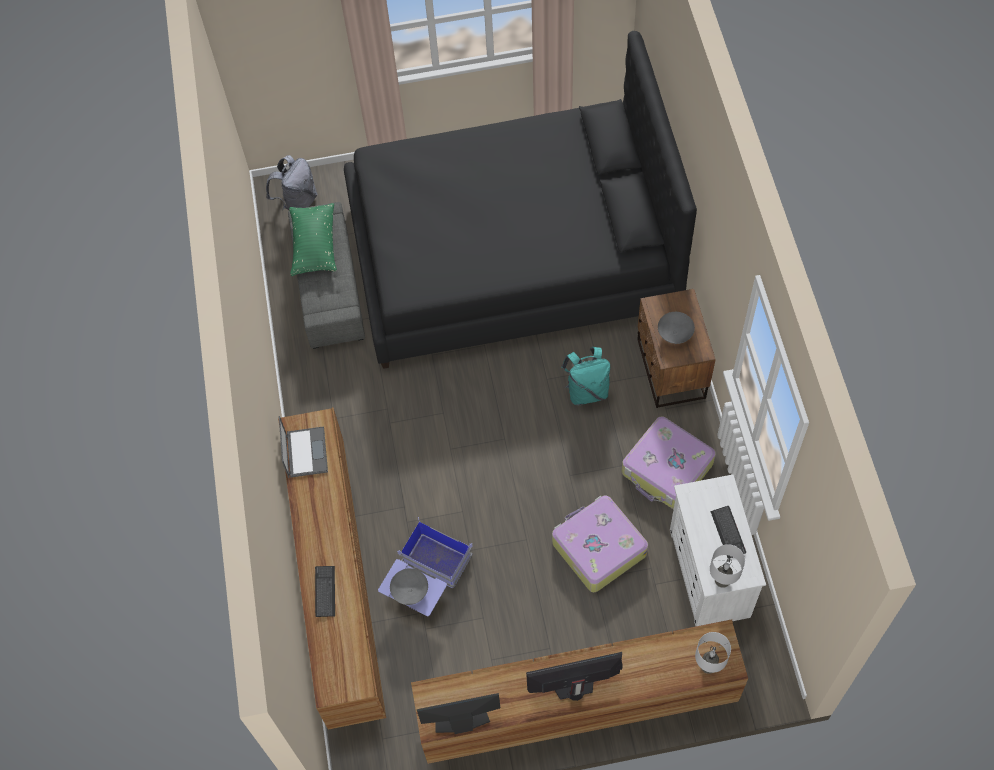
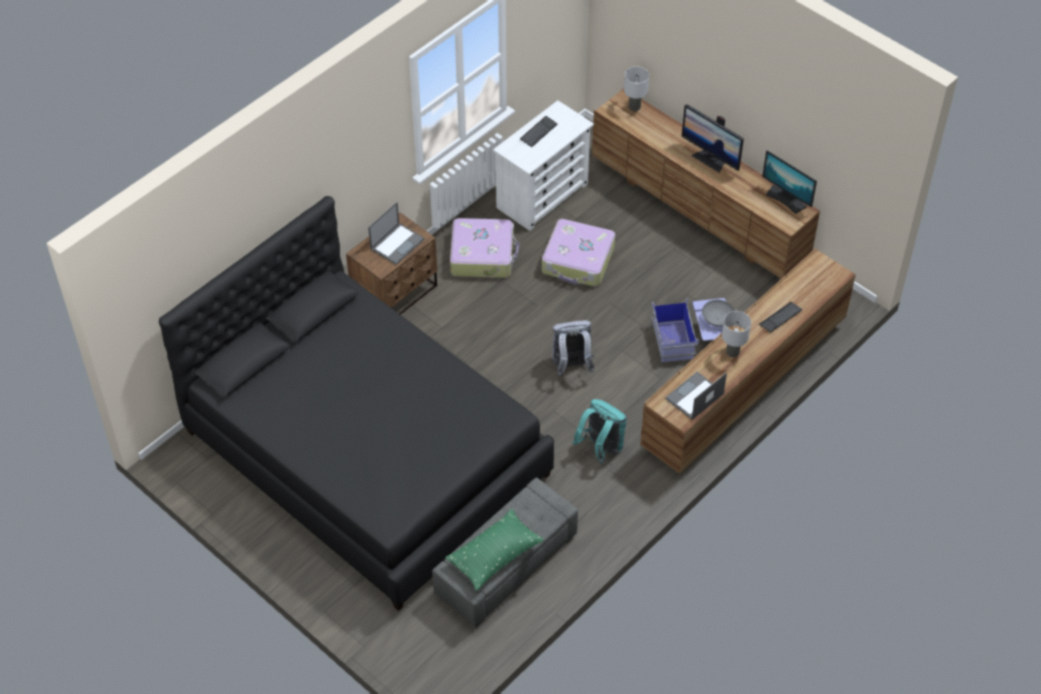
camera: 130 degrees left, 10 degrees down
grey backpack [266,155,318,210] -> grey backpack moved to [551,320,595,376]
turquoise backpack [562,347,610,406] -> turquoise backpack moved to [572,399,627,463]
grey bowl [658,312,695,344] -> laptop [368,202,425,265]
white table lamp [710,544,745,588] -> white table lamp moved to [722,311,751,357]

